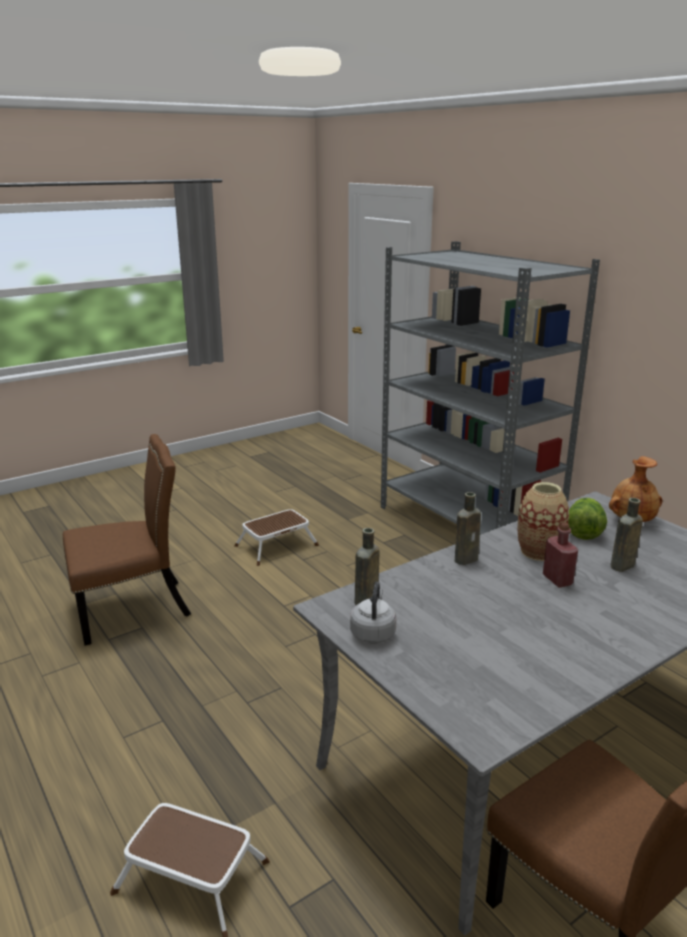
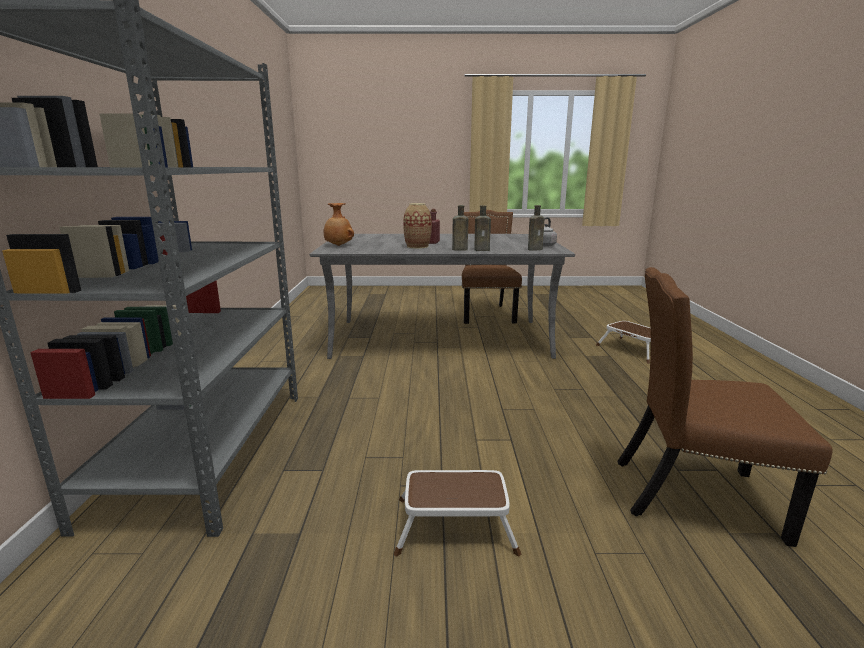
camera: 145 degrees left, 5 degrees down
lettuce [568,498,607,540] -> none
brown bottle [611,498,643,572] -> brown bottle moved to [474,205,491,251]

